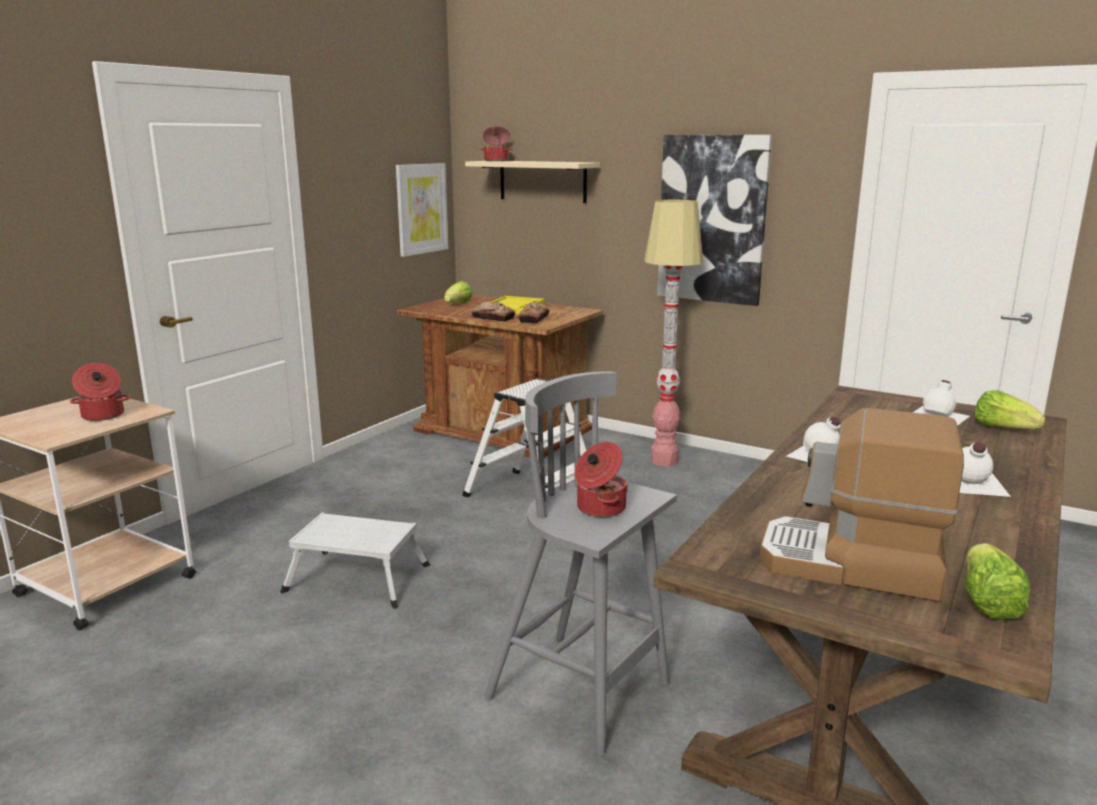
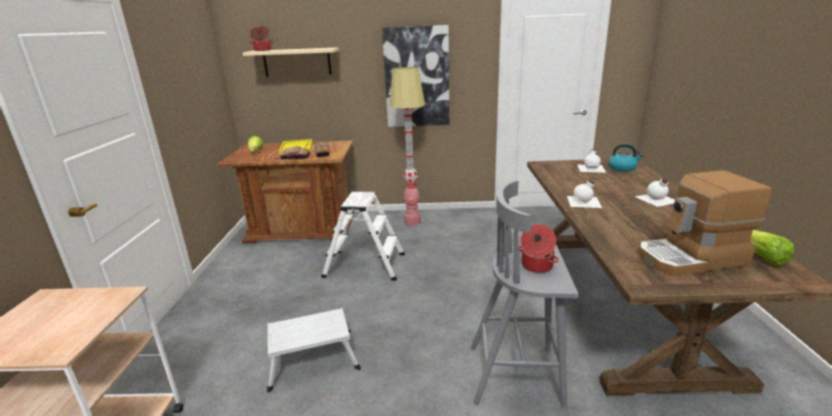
camera: 30 degrees left, 5 degrees up
cooking pot [70,363,130,421] -> none
picture [396,163,448,257] -> none
lettuce [974,390,1045,429] -> kettle [609,144,643,172]

